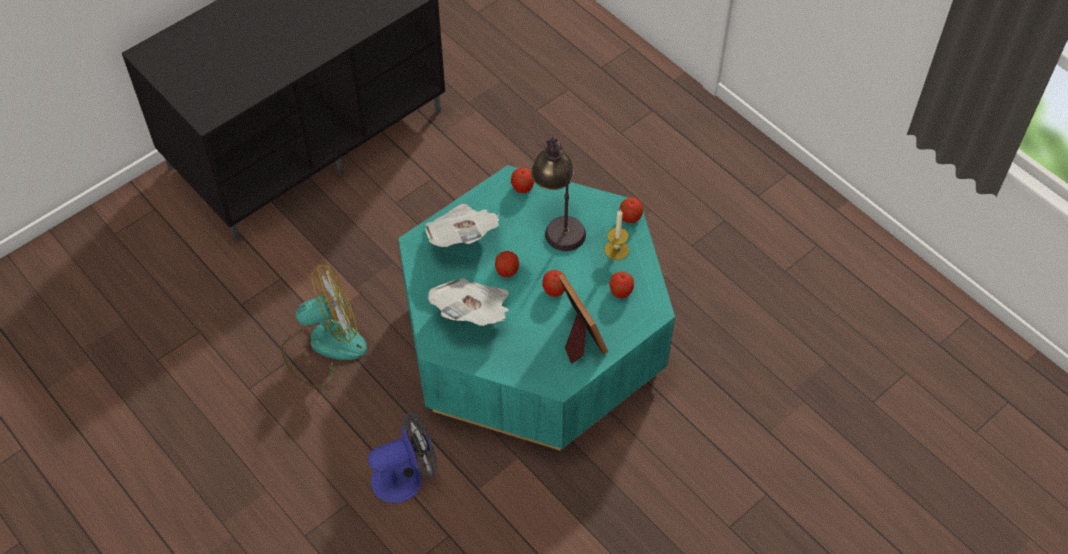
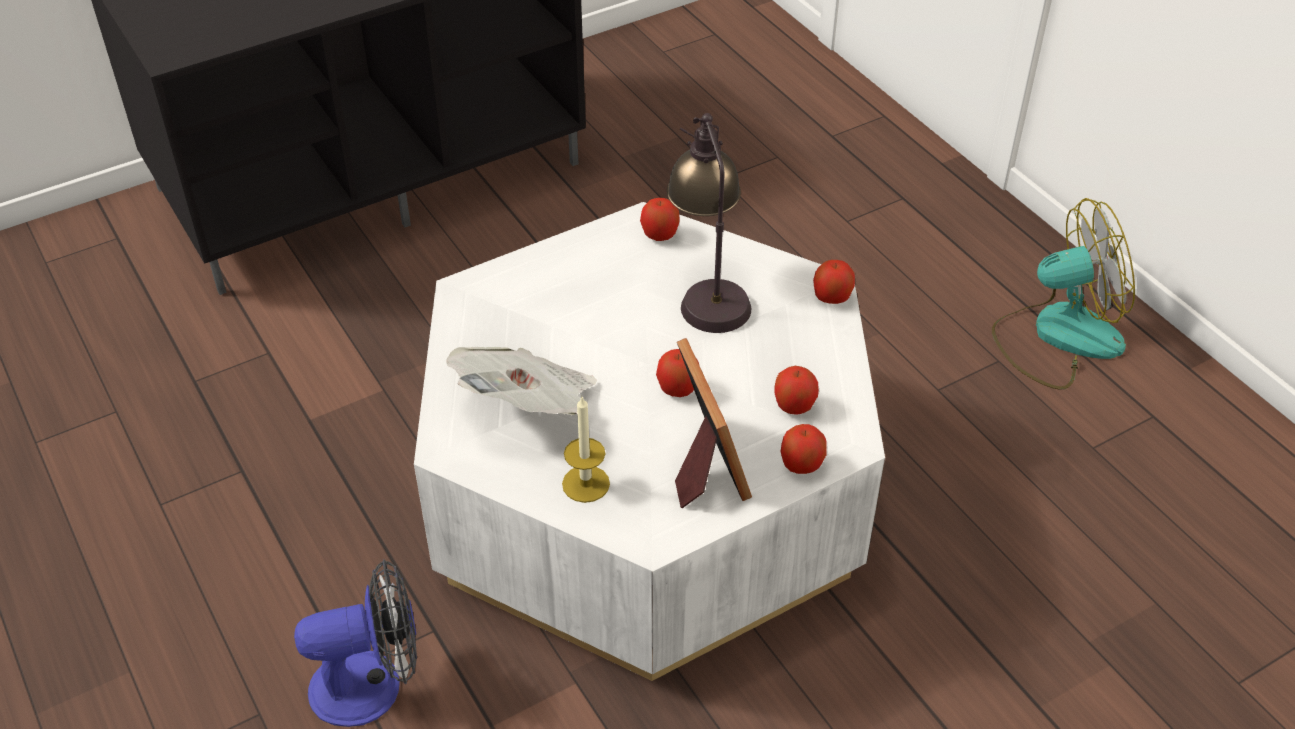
camera: 10 degrees right, 10 degrees down
fan [282,264,367,388] -> fan moved to [992,198,1135,390]
turquoise coffee table [398,165,675,451] -> white coffee table [414,202,885,681]
newspaper [425,204,499,247] -> none
apple [495,251,519,277] -> apple moved to [780,424,827,474]
candle [604,210,629,260] -> candle moved to [562,395,610,503]

